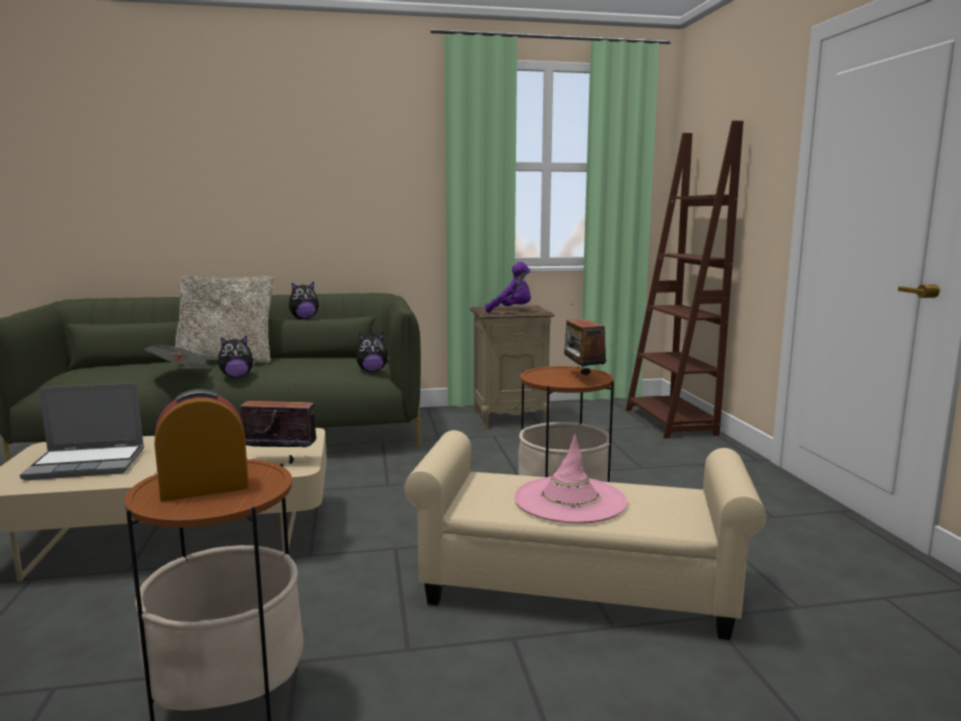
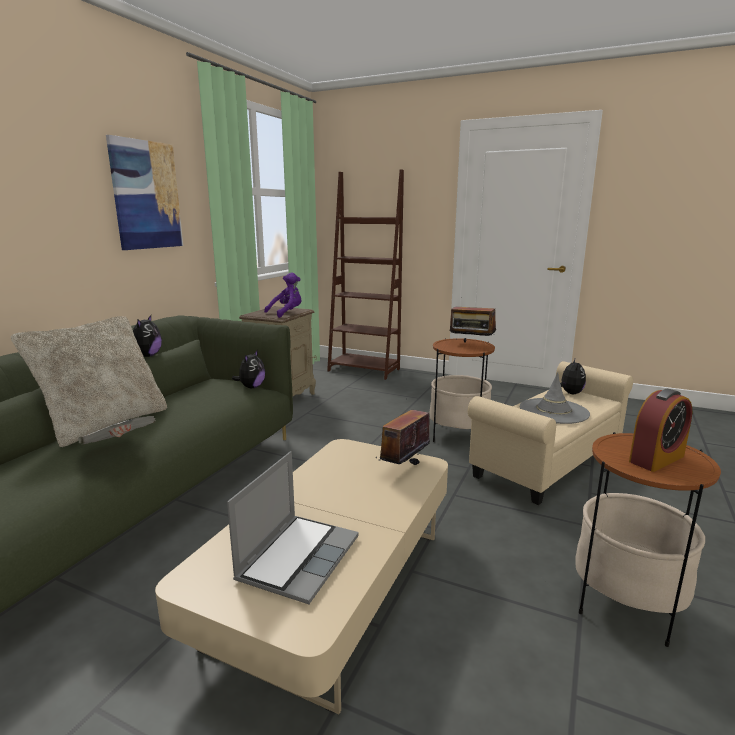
camera: 55 degrees left, 5 degrees up
alarm clock [154,389,249,501] -> alarm clock turned 135 degrees counterclockwise [629,389,692,472]
plush toy [218,336,255,378] -> plush toy moved to [560,359,586,394]
pink hat [514,434,628,523] -> grey hat [520,372,590,424]
none -> picture [106,135,183,250]

